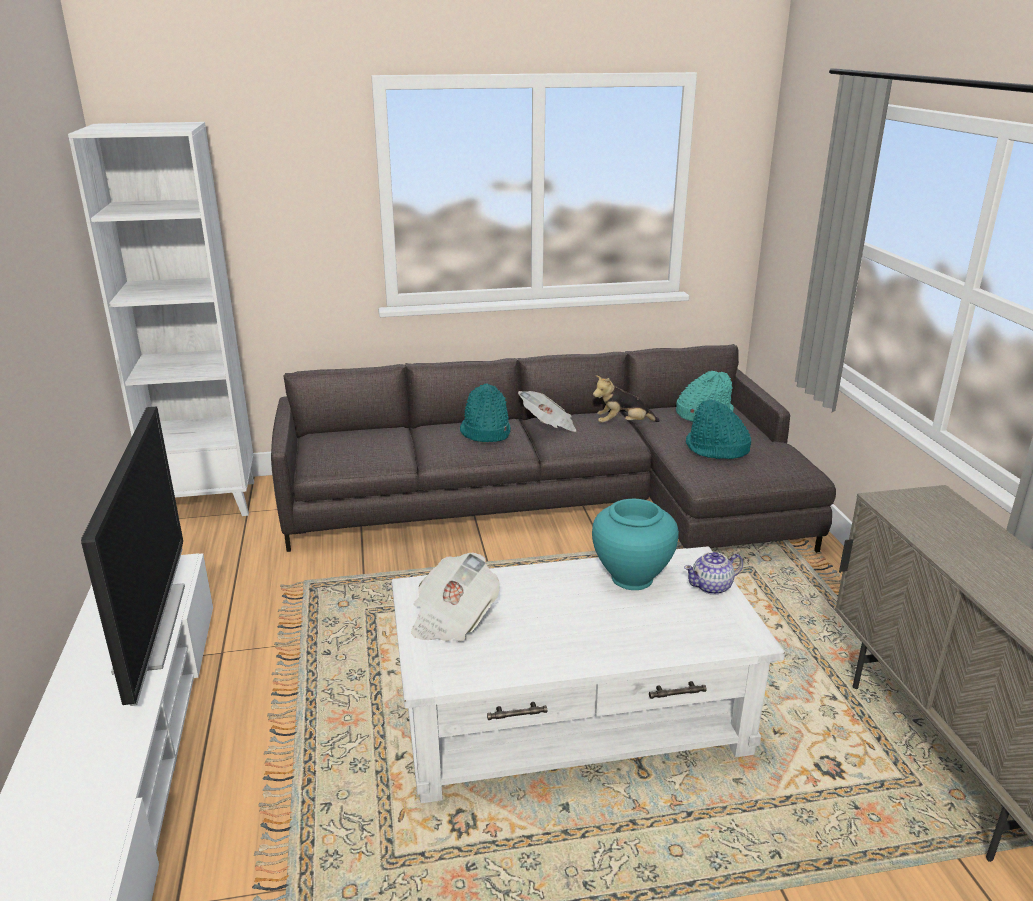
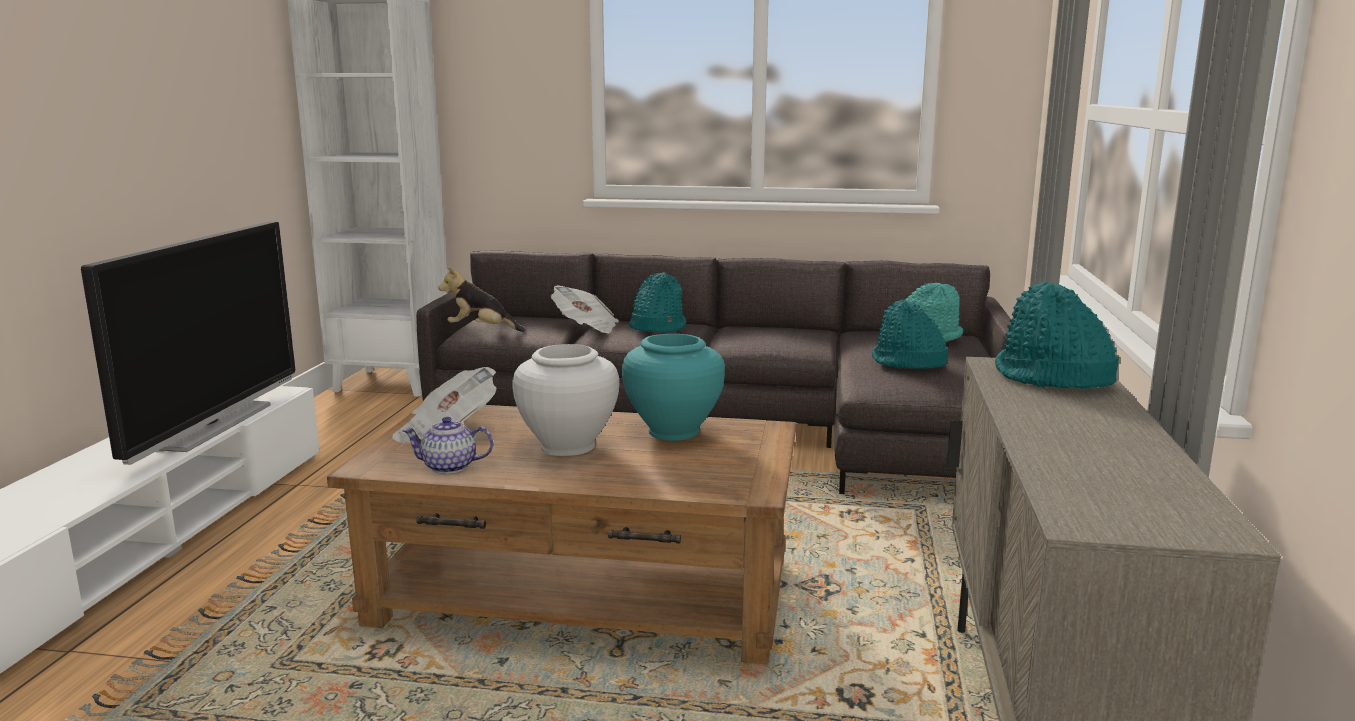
camera: 20 degrees right, 10 degrees down
white coffee table [392,546,785,803] -> brown coffee table [327,405,796,664]
newspaper [518,391,577,432] -> newspaper moved to [551,286,619,333]
plush toy [593,375,660,423] -> plush toy moved to [438,267,525,332]
teapot [684,552,743,595] -> teapot moved to [402,417,493,474]
none -> white vase [513,344,619,456]
none -> turquoise hat [995,282,1119,389]

